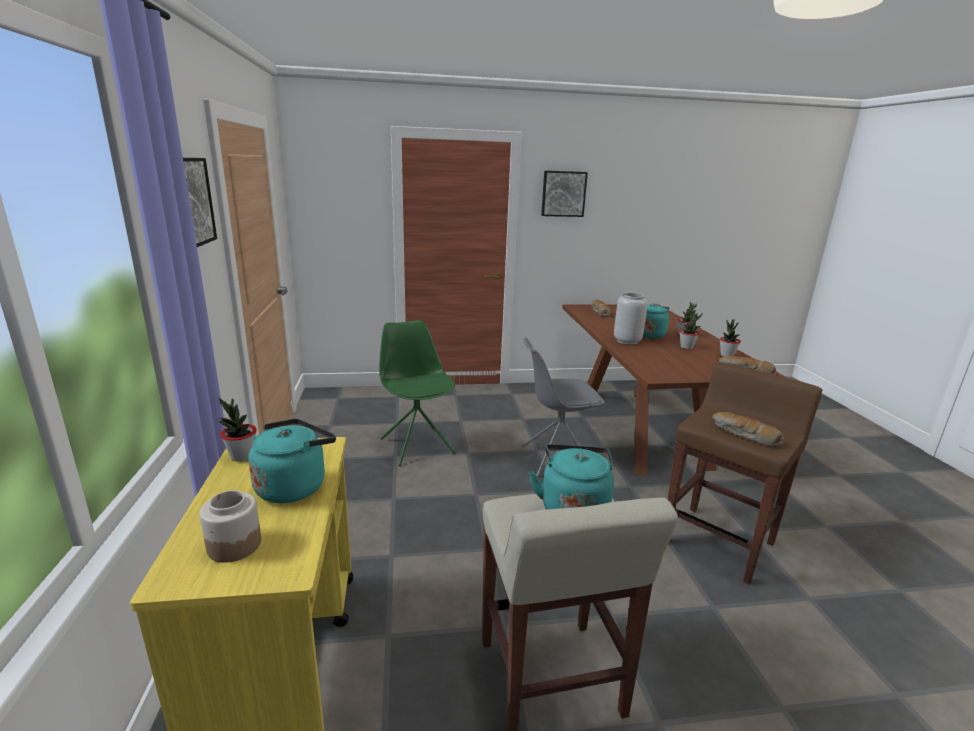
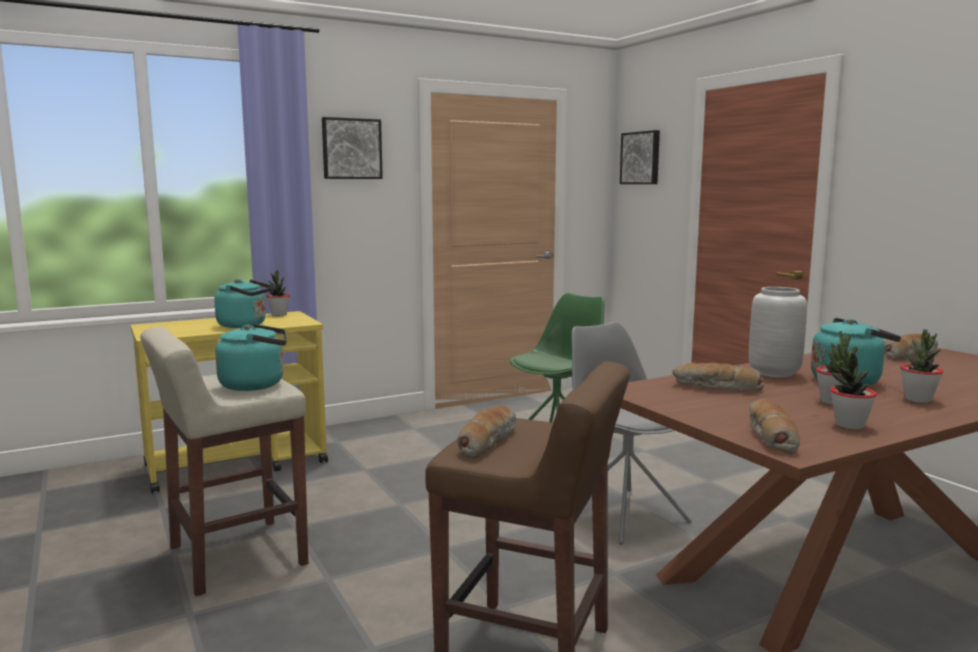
camera: 70 degrees right, 10 degrees down
jar [200,490,261,563] -> none
picture [541,171,588,217] -> picture moved to [620,130,660,184]
none -> bread [673,363,764,391]

